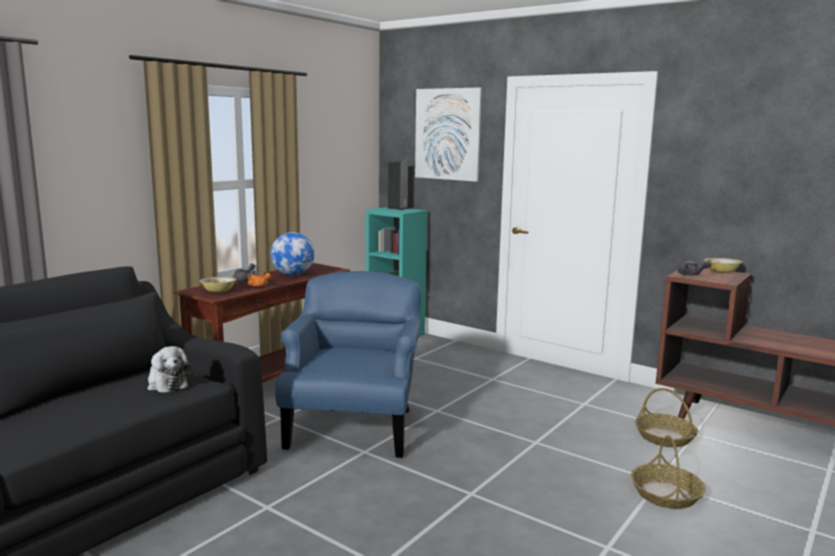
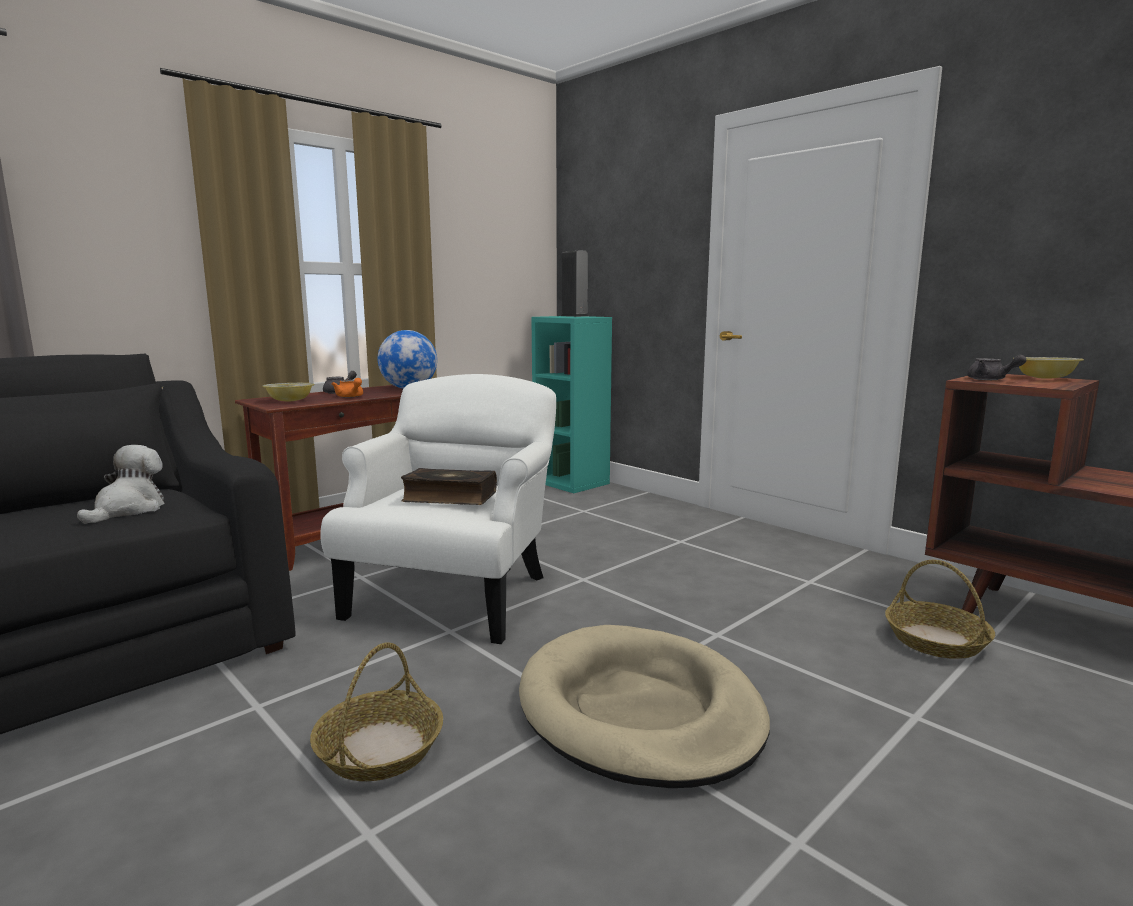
camera: 10 degrees right, 0 degrees up
plush toy [148,346,191,393] -> plush toy turned 135 degrees counterclockwise [77,445,164,524]
blue armchair [275,271,421,458] -> white armchair [320,374,556,644]
picture [415,87,482,182] -> none
basket [631,435,706,509] -> basket moved to [310,642,443,781]
none -> book [401,468,497,505]
none -> beige dog bed [519,625,770,788]

